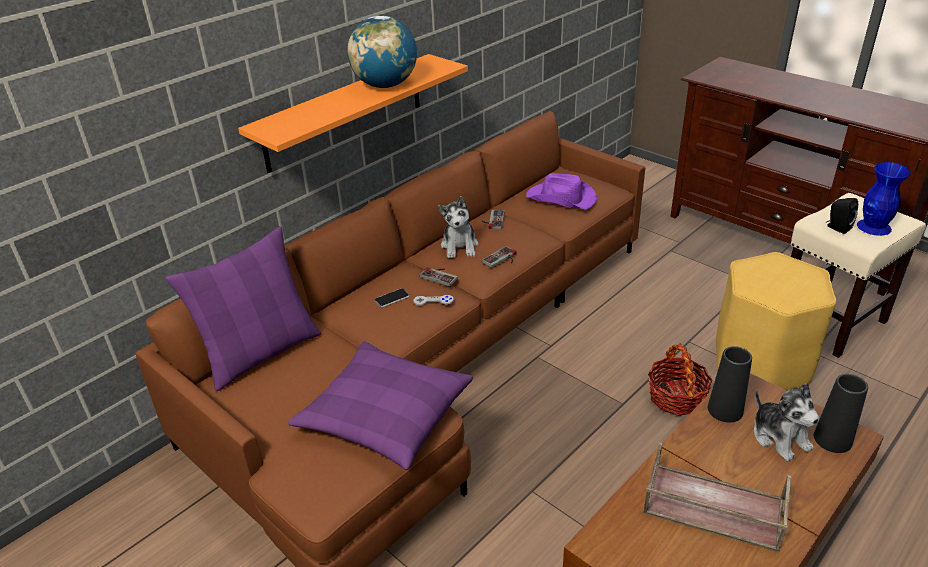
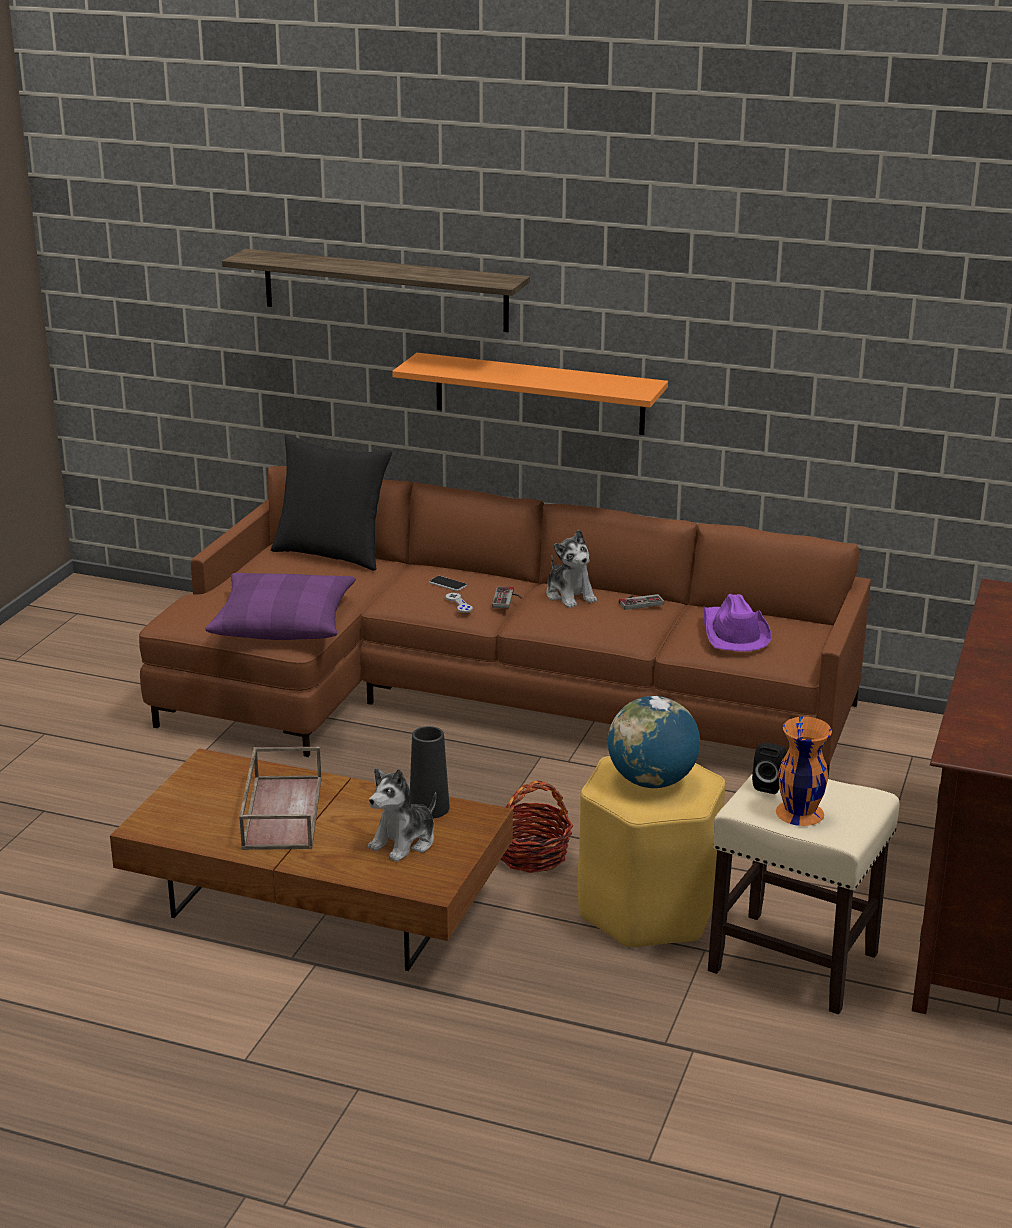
camera: 65 degrees right, 10 degrees down
purple pillow [165,226,321,391] -> black pillow [271,434,392,571]
globe [347,16,417,88] -> globe moved to [608,696,700,788]
plush toy [438,196,479,258] -> plush toy turned 90 degrees counterclockwise [546,530,597,608]
game controller [482,246,517,268] -> none
black vase [814,374,868,453] -> none
blue vase [857,162,911,236] -> orange vase [776,717,832,826]
none -> shelf [222,249,530,332]

